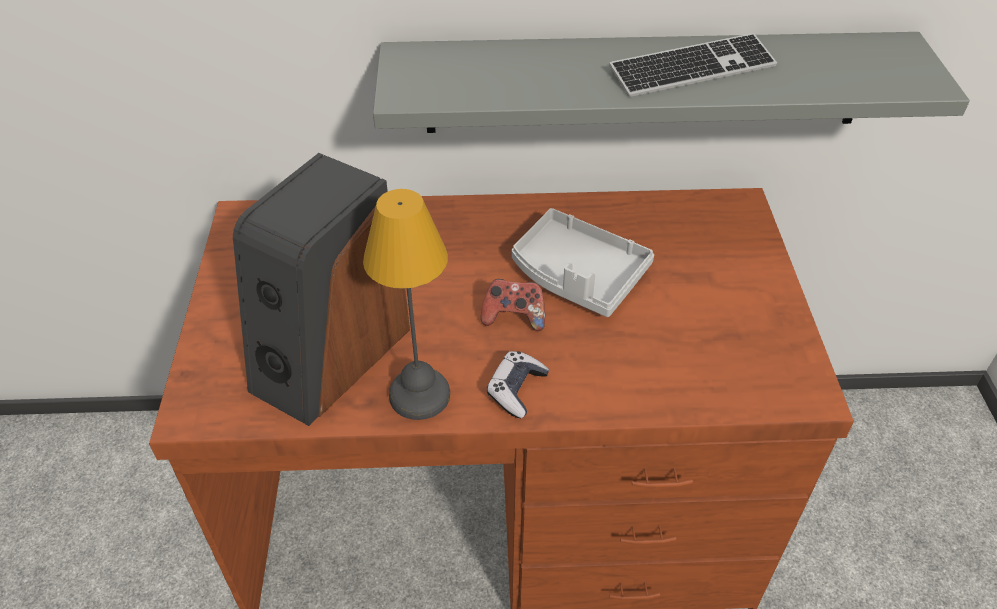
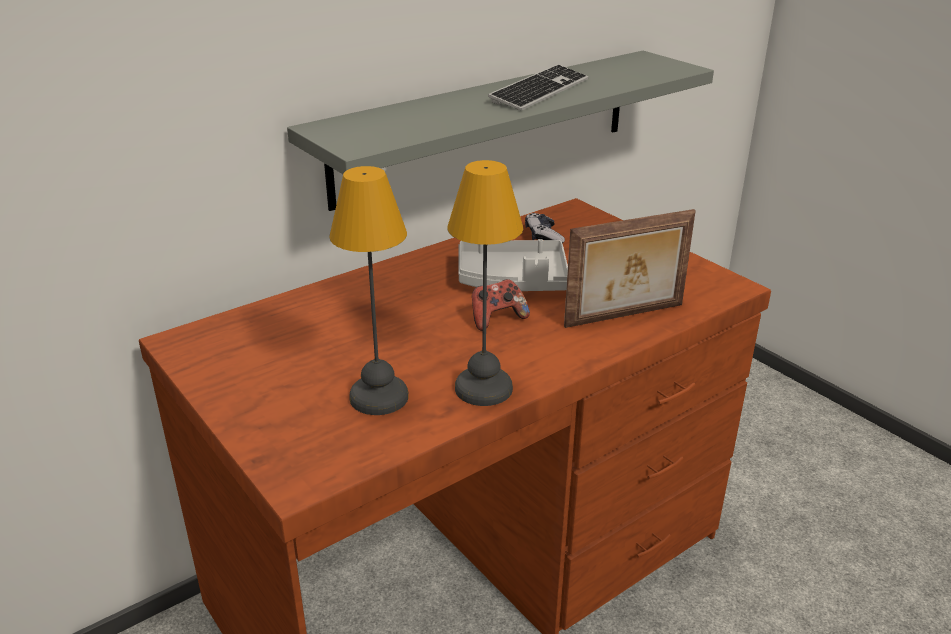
camera: 35 degrees left, 15 degrees down
speaker [233,153,410,426] -> table lamp [329,166,408,415]
game controller [487,351,549,418] -> game controller moved to [525,213,565,243]
none -> picture frame [564,209,696,328]

